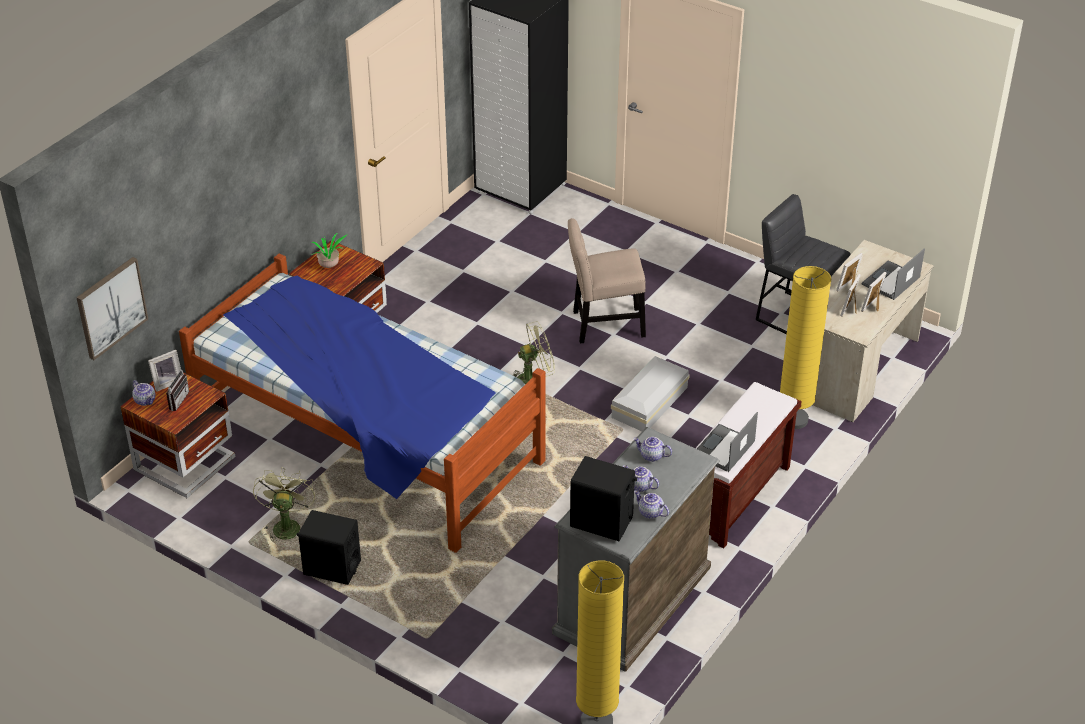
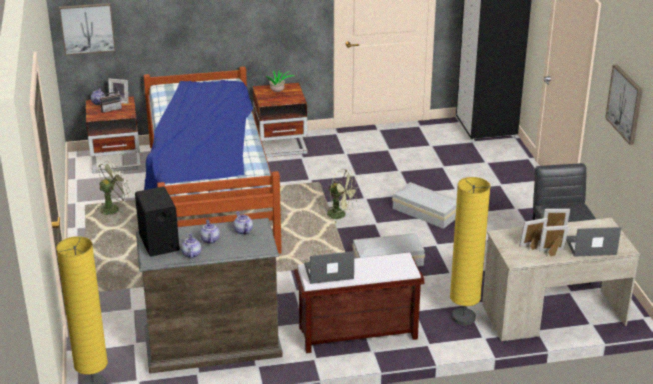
camera: 45 degrees right, 10 degrees down
black speaker [297,510,361,585] -> none
beige chair [568,218,646,343] -> white storage box [392,182,457,229]
none -> picture [605,65,642,145]

